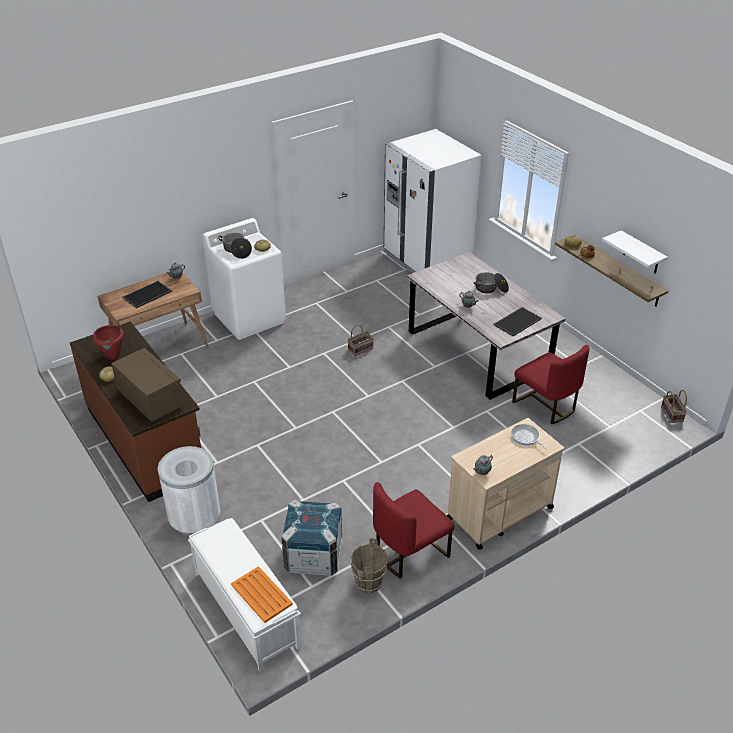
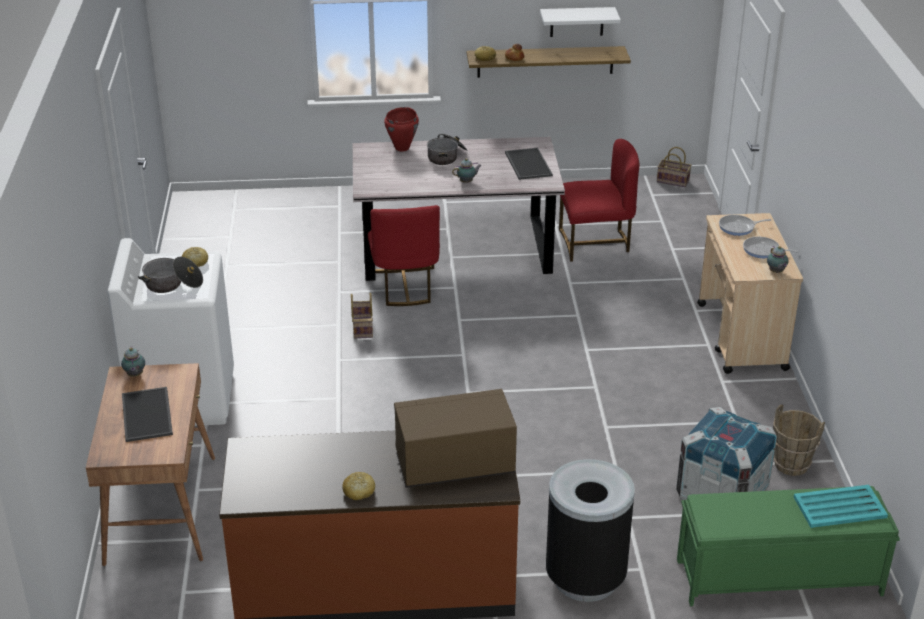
camera: 60 degrees left, 5 degrees down
red cooking pot [93,325,124,360] -> red cooking pot moved to [384,107,419,151]
white trash can [158,446,220,536] -> black trash can [546,459,635,602]
white bench [188,518,302,672] -> green bench [677,486,900,606]
orange tray [231,566,293,623] -> turquoise tray [794,485,888,528]
red chair [373,482,455,579] -> red chair moved to [368,205,440,306]
white fridge [384,129,481,273] -> none
none -> frying pan [743,237,799,258]

